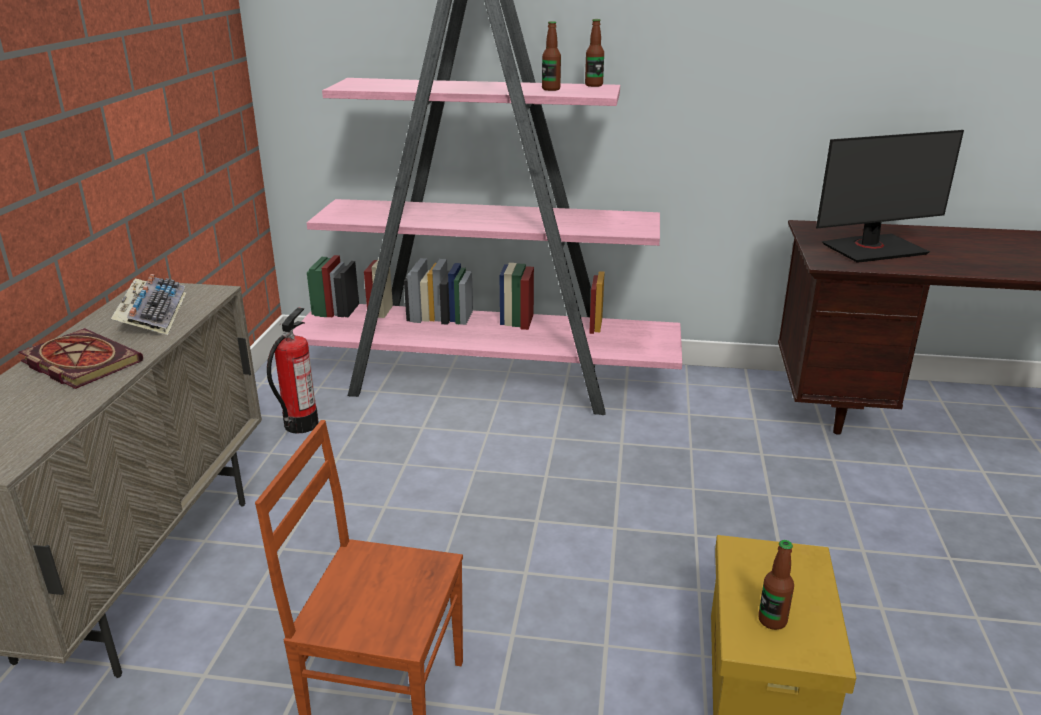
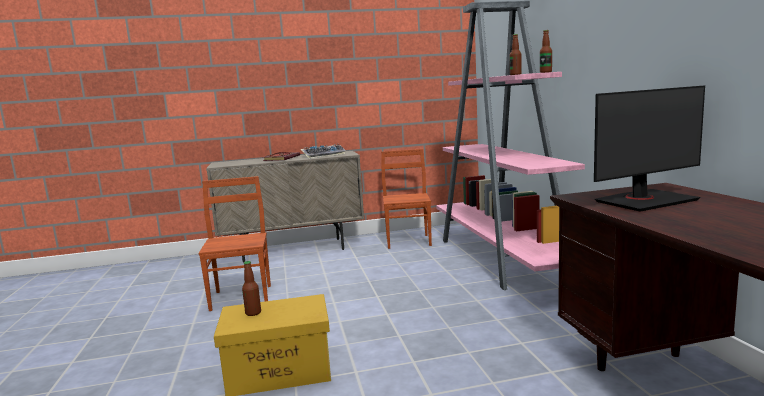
camera: 70 degrees right, 15 degrees down
fire extinguisher [267,307,319,434] -> brown chair [381,149,432,249]
monitor [816,130,964,263] -> monitor turned 75 degrees counterclockwise [594,86,705,212]

